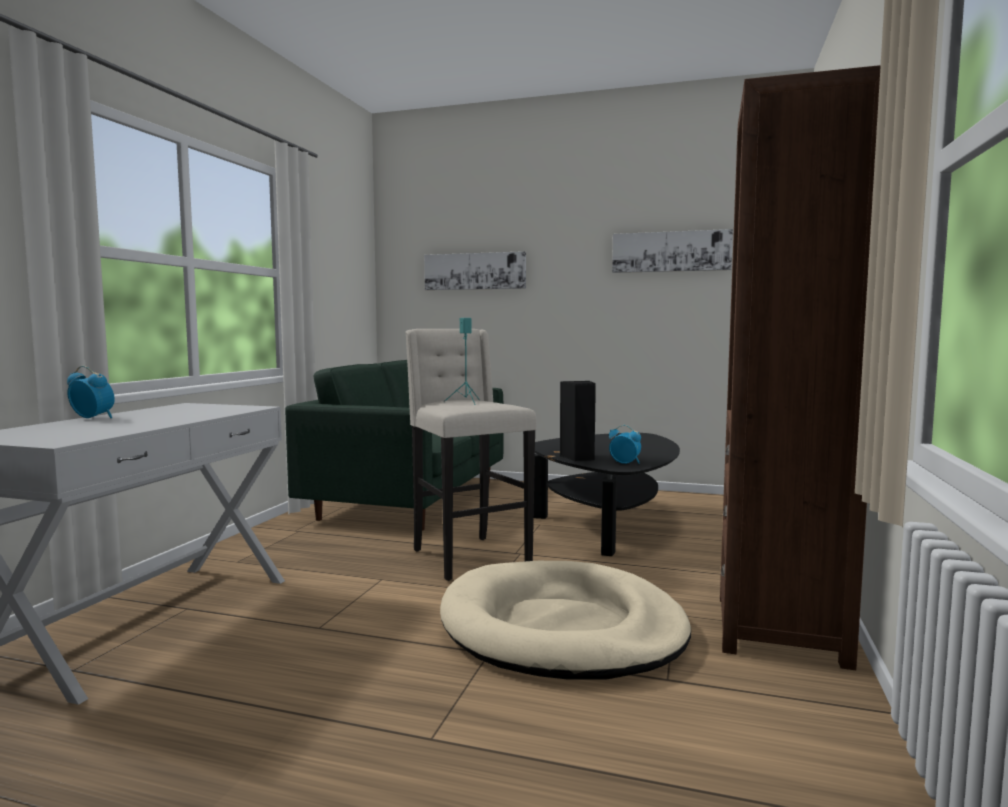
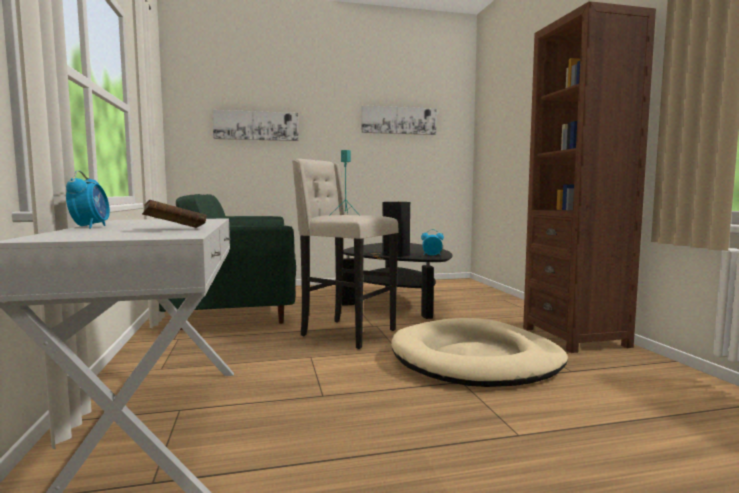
camera: 30 degrees left, 0 degrees up
alarm clock [67,366,114,418] -> alarm clock turned 90 degrees clockwise [66,170,110,228]
none -> brown book [142,200,207,228]

